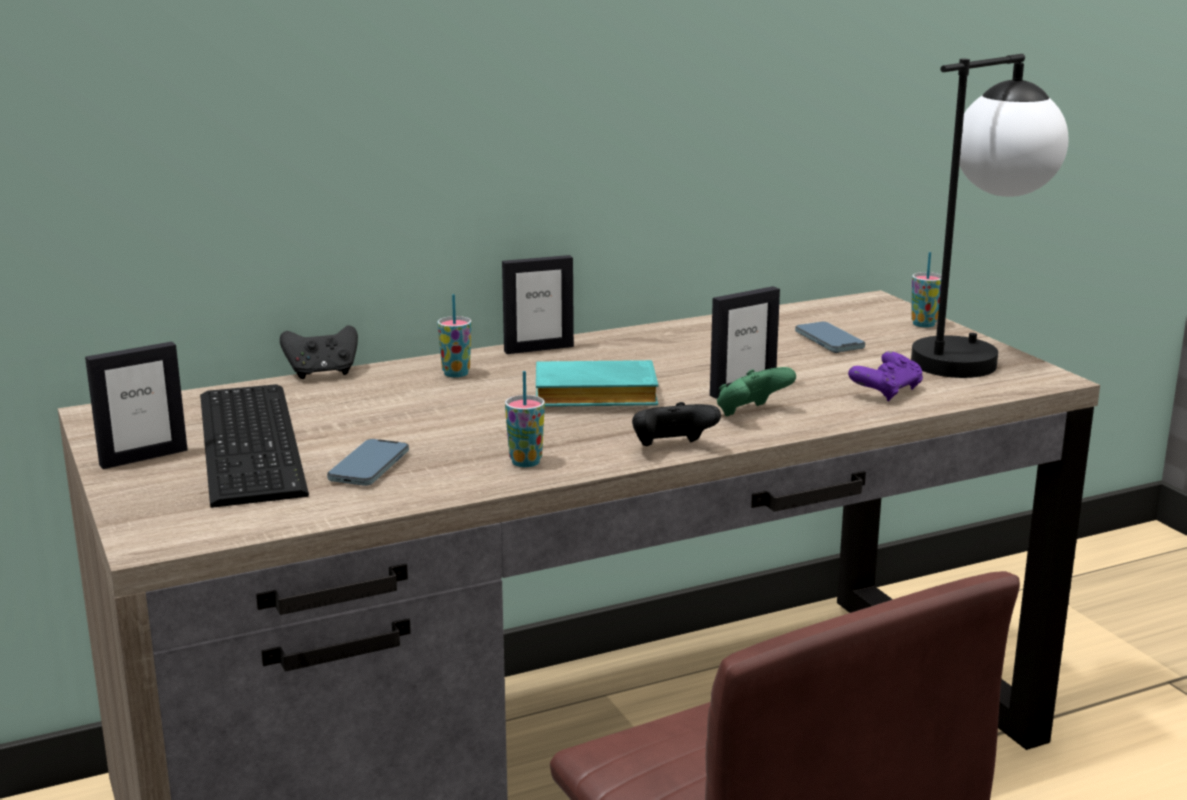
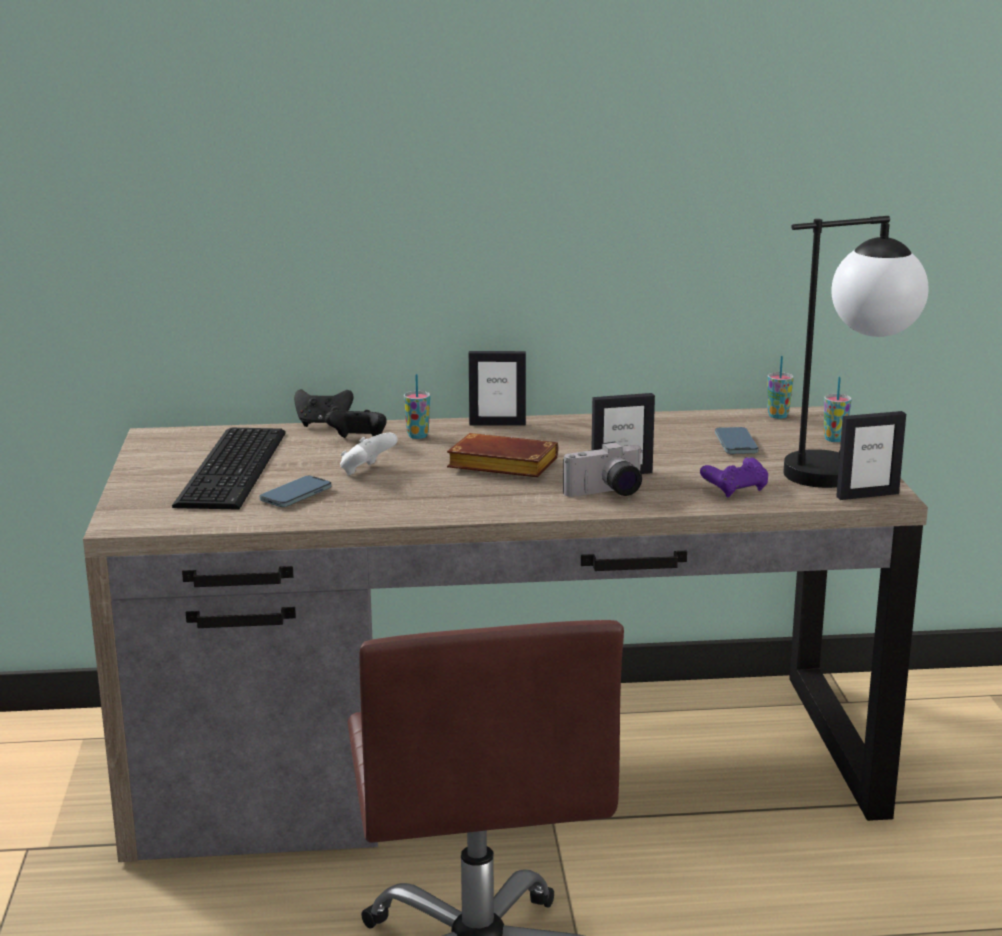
camera: 20 degrees right, 0 degrees up
picture frame [85,342,188,469] -> picture frame moved to [836,411,906,500]
cup [505,371,545,467] -> cup moved to [767,356,794,419]
turquoise book [536,360,658,407] -> brown book [447,433,558,478]
black game controller [632,402,721,446] -> black game controller moved to [325,410,387,438]
green game controller [717,367,796,416] -> camera [563,442,643,497]
none -> white game controller [340,433,398,475]

